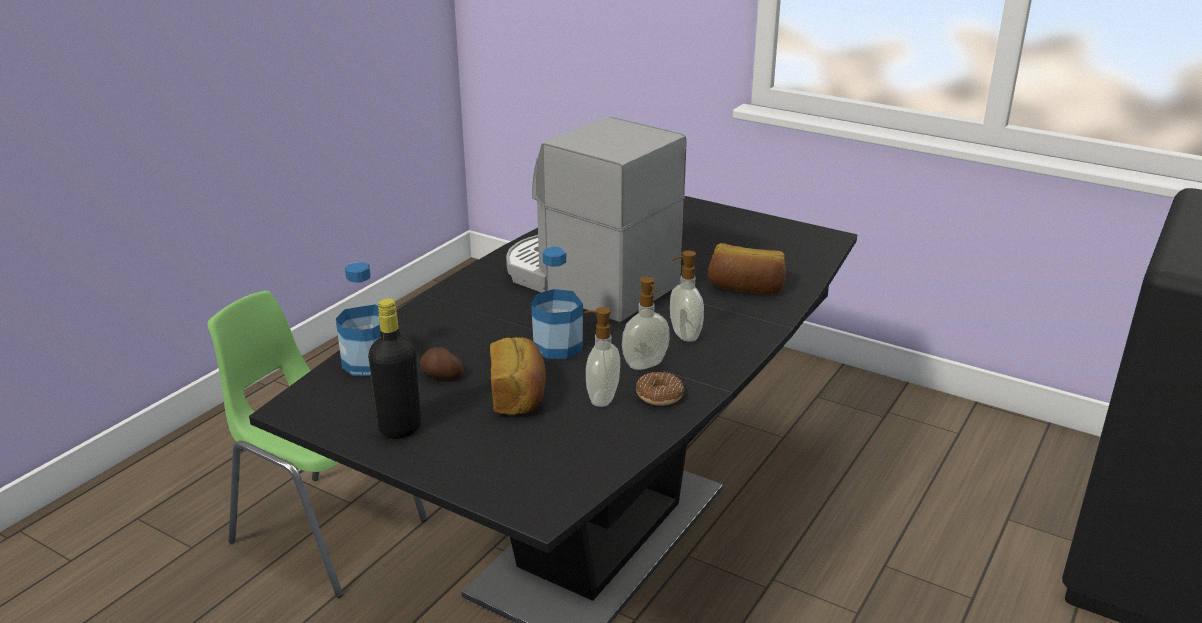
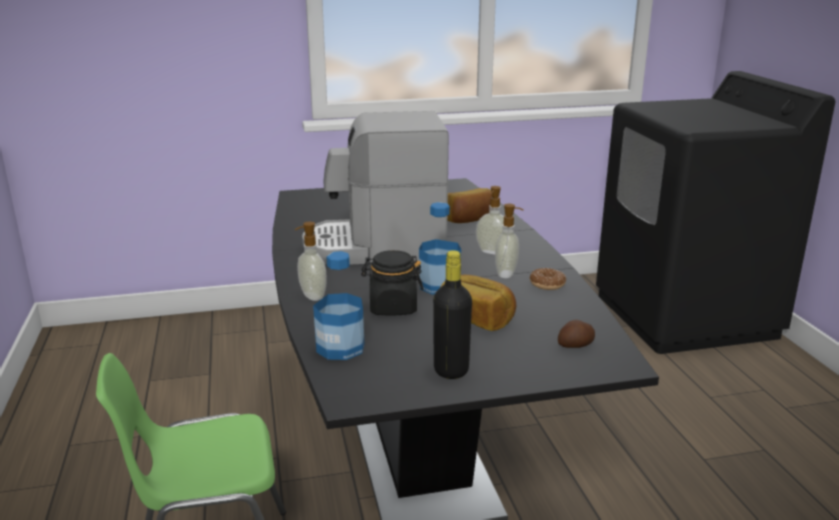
camera: 45 degrees left, 5 degrees down
potato [420,347,464,379] -> potato moved to [558,320,595,348]
soap dispenser [584,307,620,407] -> soap dispenser moved to [295,222,327,301]
none -> black jar [361,250,423,315]

